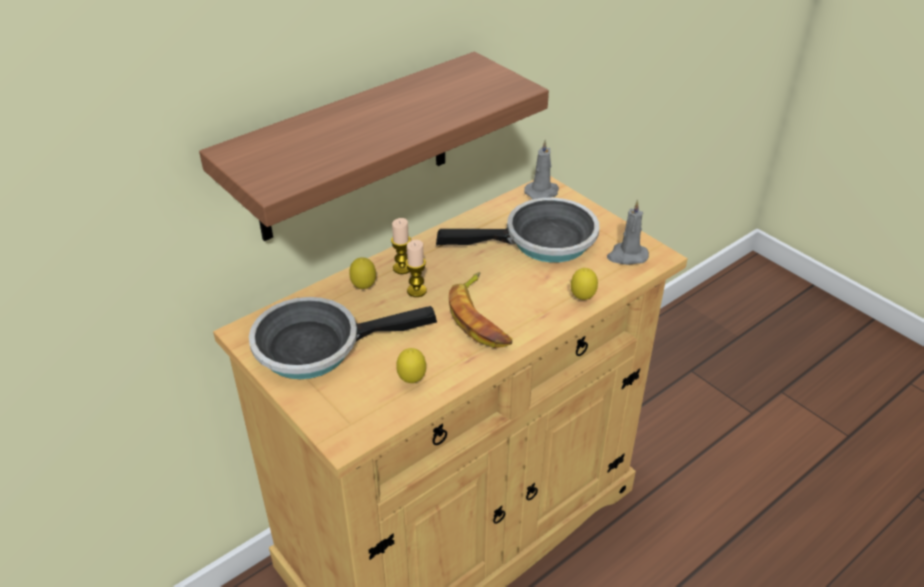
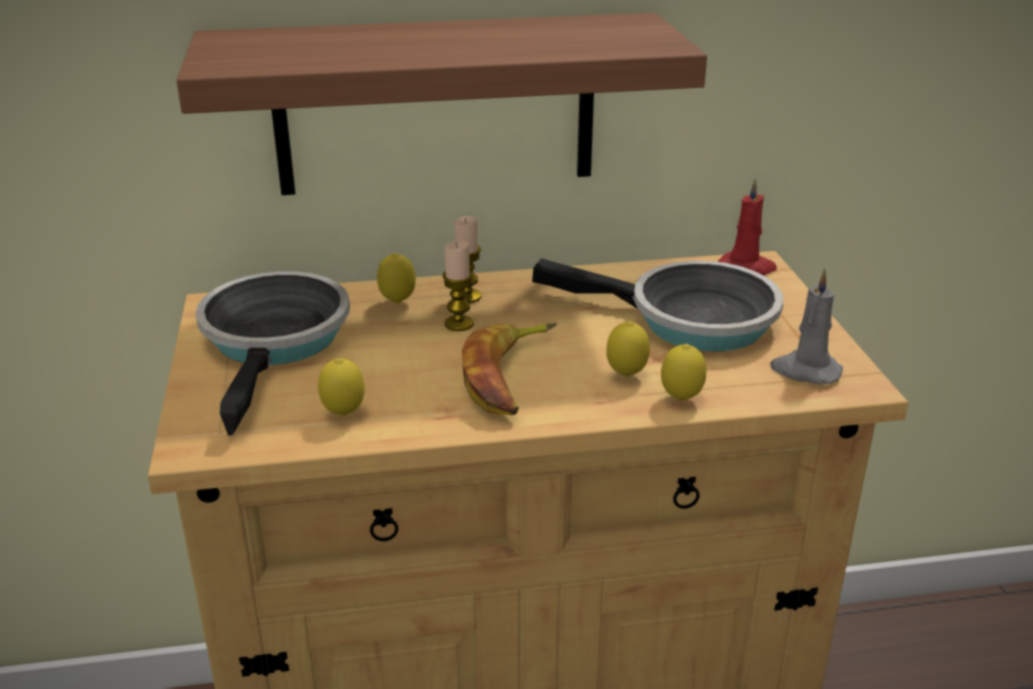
camera: 30 degrees right, 10 degrees down
frying pan [249,297,437,379] -> frying pan turned 75 degrees clockwise [195,271,350,435]
grey candle [524,139,559,199] -> red candle [718,178,777,276]
none -> lemon [606,321,650,377]

